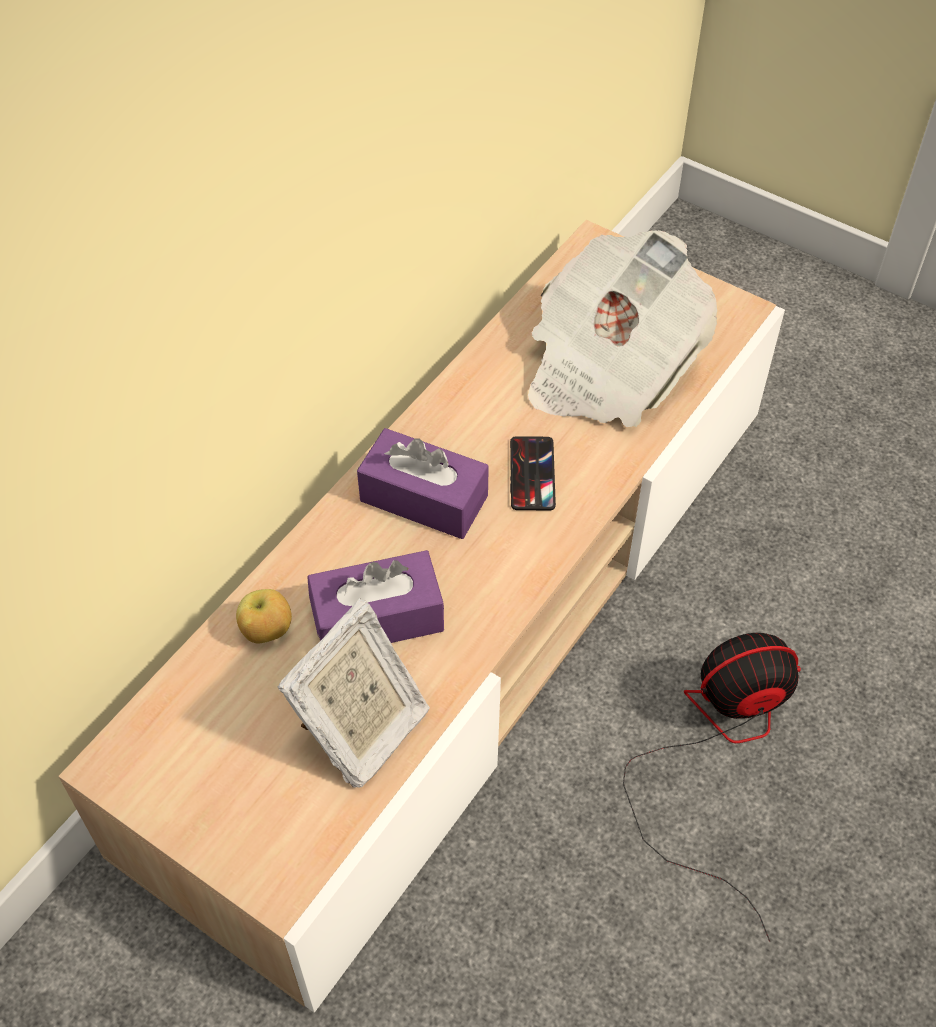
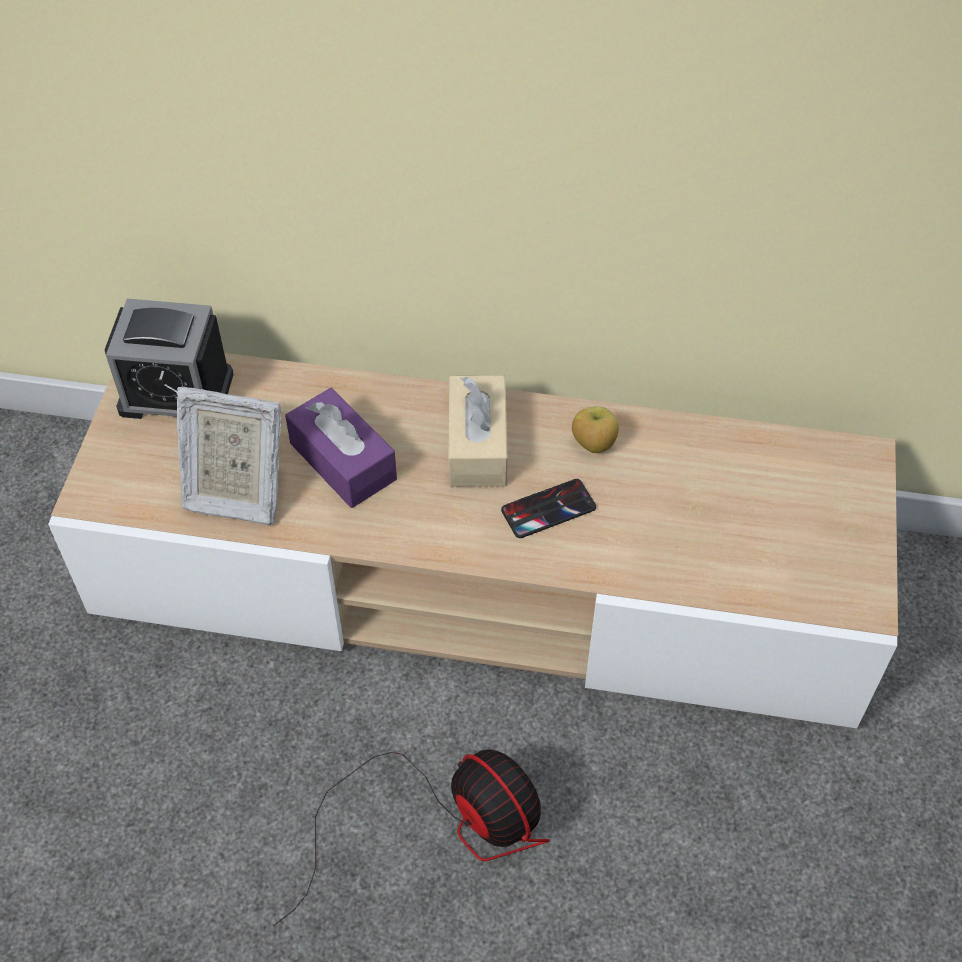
camera: 65 degrees right, 0 degrees up
apple [236,589,292,644] -> apple moved to [572,406,619,453]
purple tissue box [357,428,489,539] -> beige tissue box [449,376,507,487]
newspaper [528,230,717,427] -> none
none -> alarm clock [105,299,234,419]

